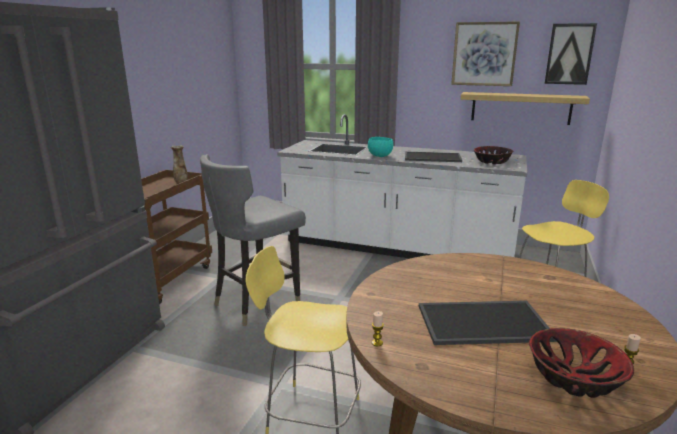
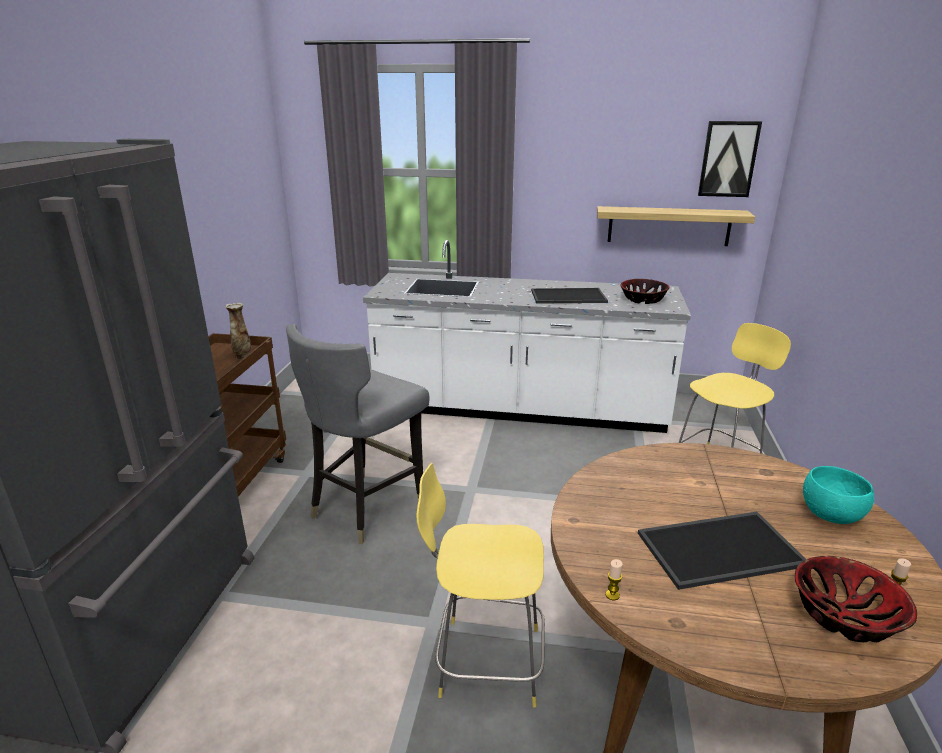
camera: 10 degrees left, 5 degrees up
turquoise bowl [368,137,393,157] -> turquoise bowl moved to [803,466,874,524]
picture [451,21,520,86] -> none

